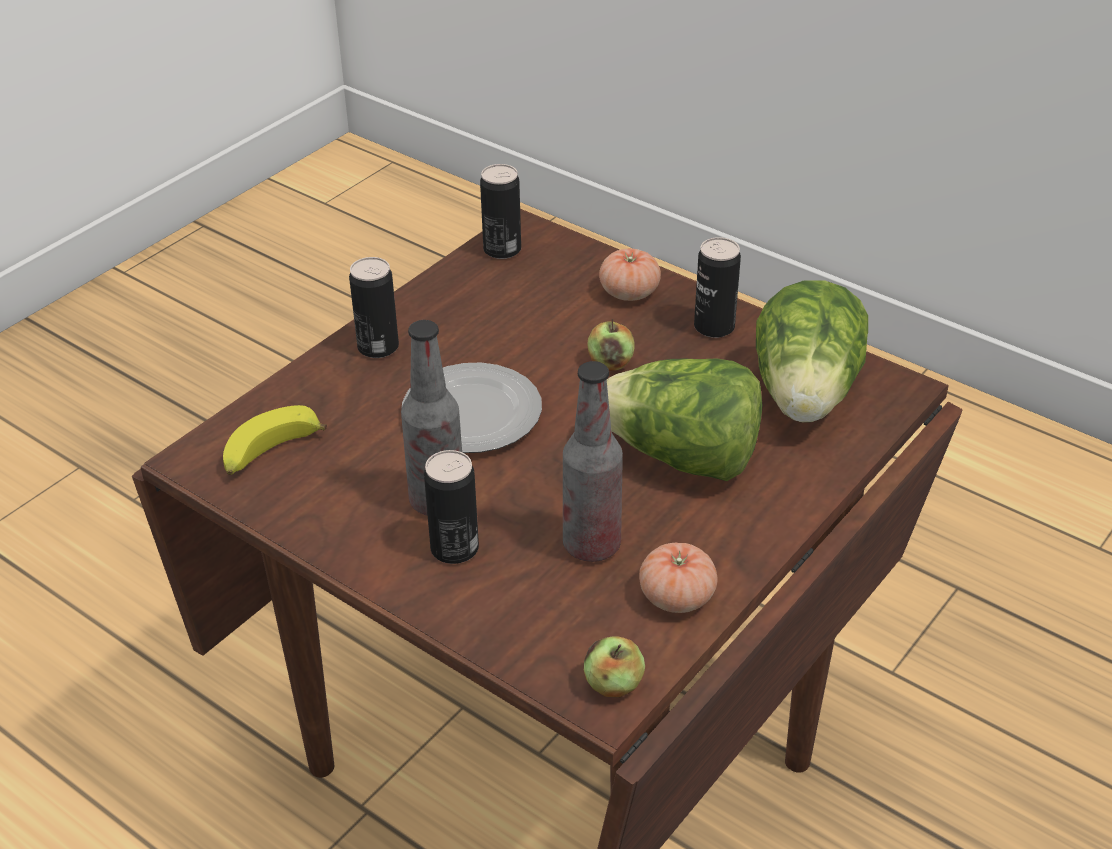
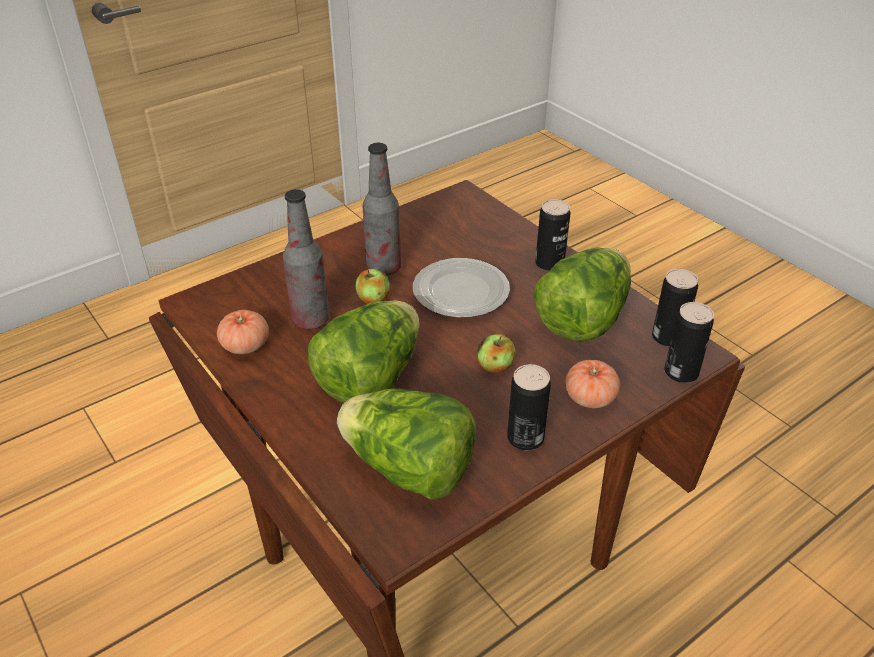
camera: 105 degrees right, 0 degrees up
banana [223,405,327,475] -> none
can [424,450,479,564] -> can moved to [664,302,714,383]
apple [584,636,645,697] -> apple moved to [355,269,390,304]
none -> lettuce [534,247,631,342]

